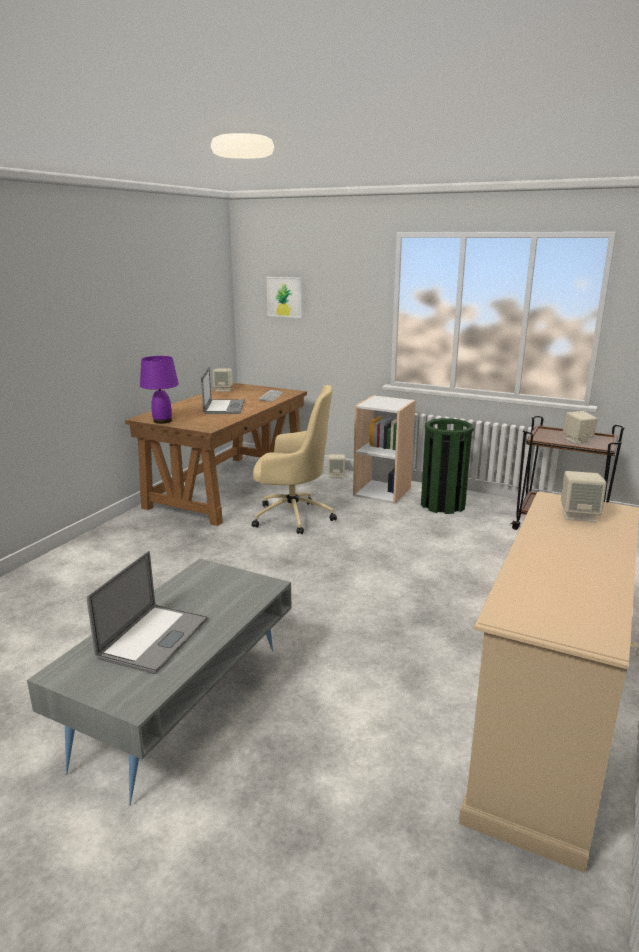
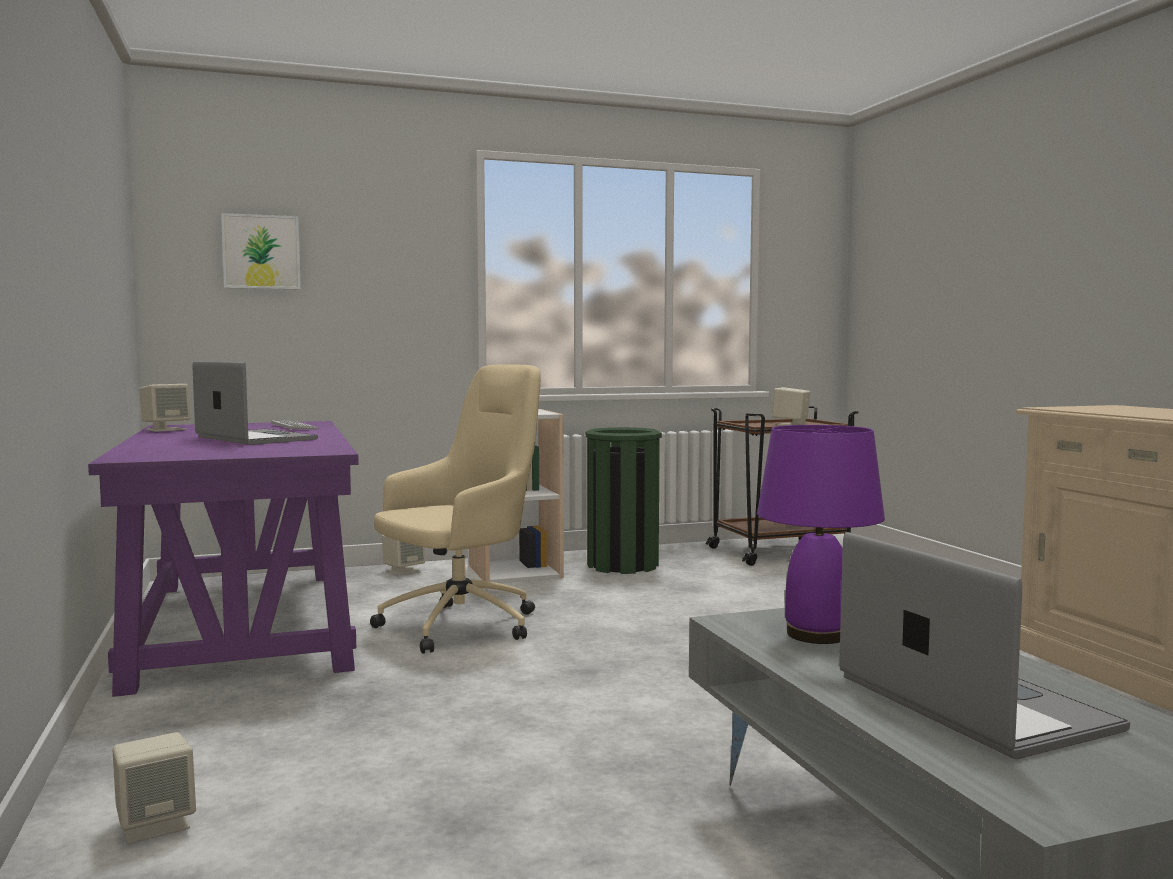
camera: 45 degrees left, 15 degrees down
brown desk [125,383,307,526] -> purple desk [88,421,359,697]
purple table lamp [140,356,179,424] -> purple table lamp moved to [757,425,885,644]
beige speaker [561,471,607,522] -> beige speaker moved to [112,732,196,844]

